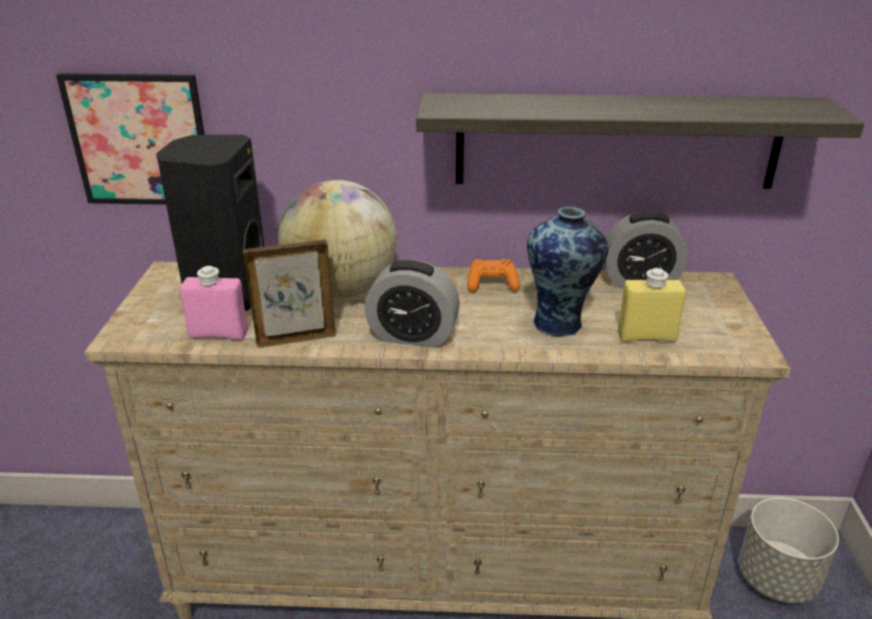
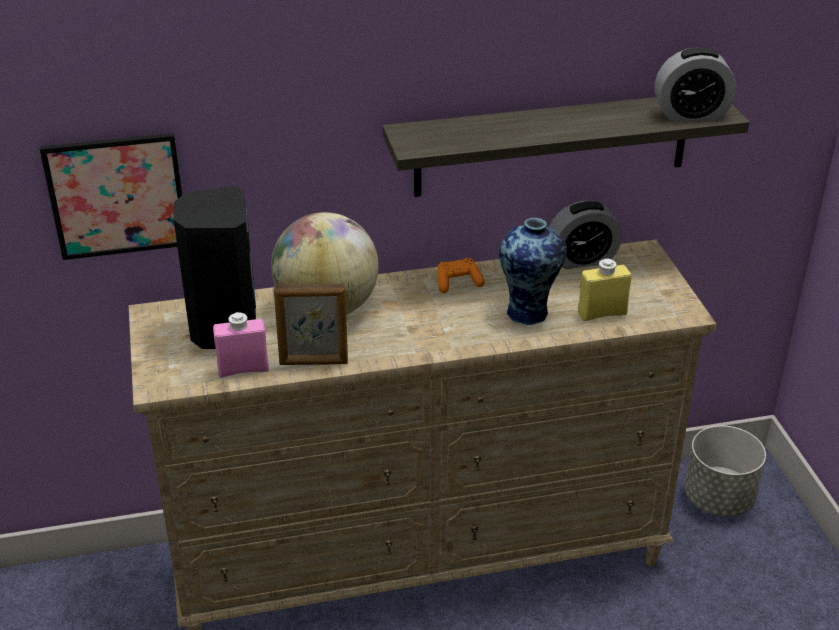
camera: 15 degrees left, 5 degrees up
picture frame [243,240,336,348] -> picture frame turned 150 degrees counterclockwise [274,284,348,365]
alarm clock [364,260,460,348] -> alarm clock moved to [655,47,736,121]

